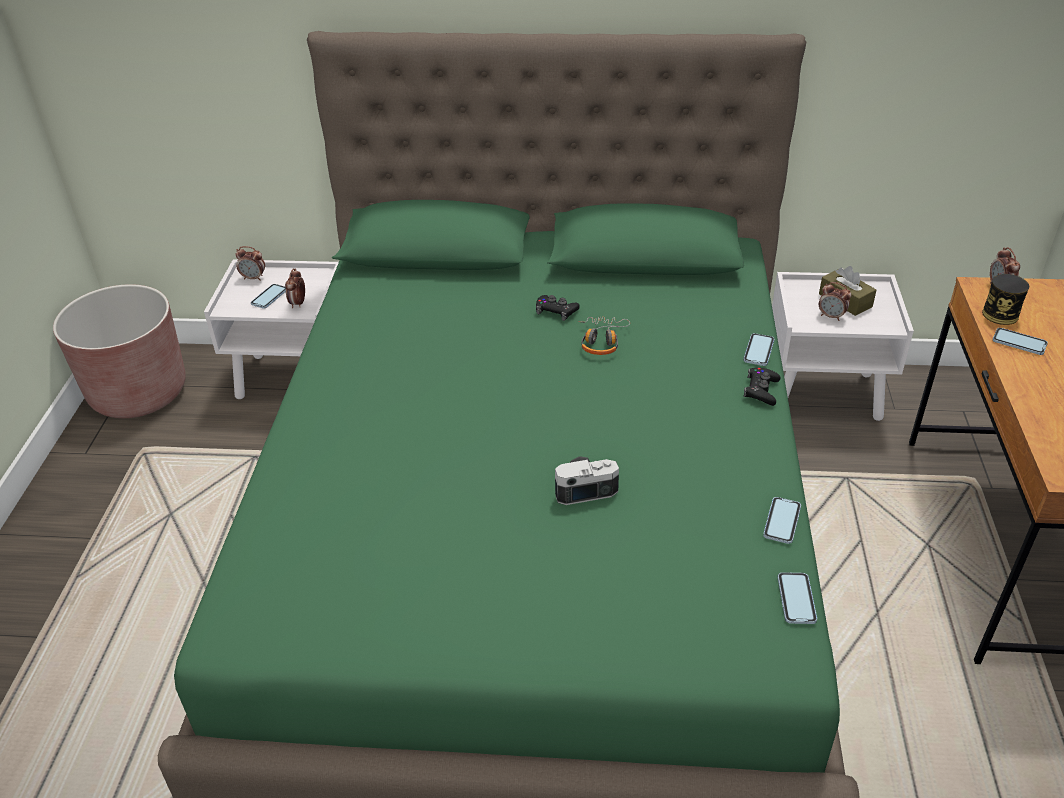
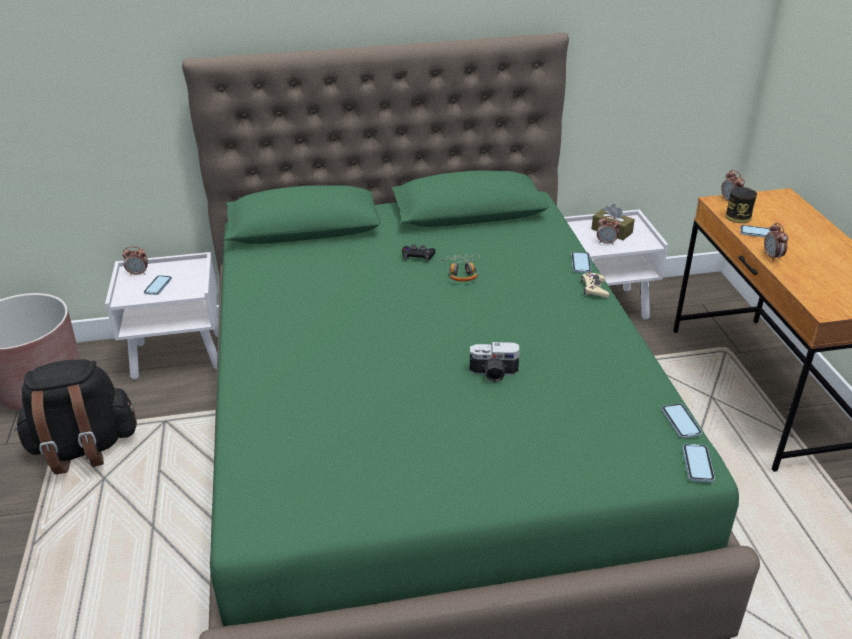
camera: 15 degrees left, 5 degrees down
alarm clock [285,269,305,308] -> alarm clock moved to [764,223,788,261]
camera [555,456,619,505] -> camera turned 150 degrees counterclockwise [470,342,520,382]
black game controller [744,367,781,406] -> beige game controller [581,273,609,298]
phone [763,497,801,544] -> phone moved to [682,444,715,482]
none -> black backpack [15,359,137,475]

